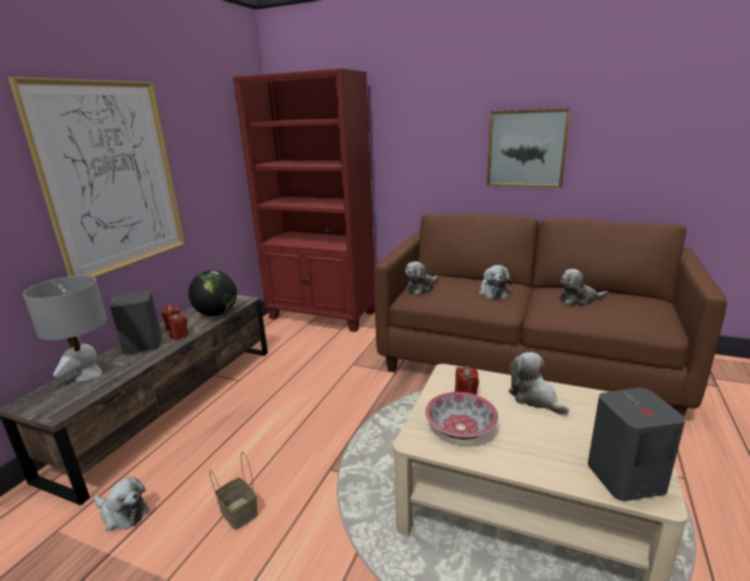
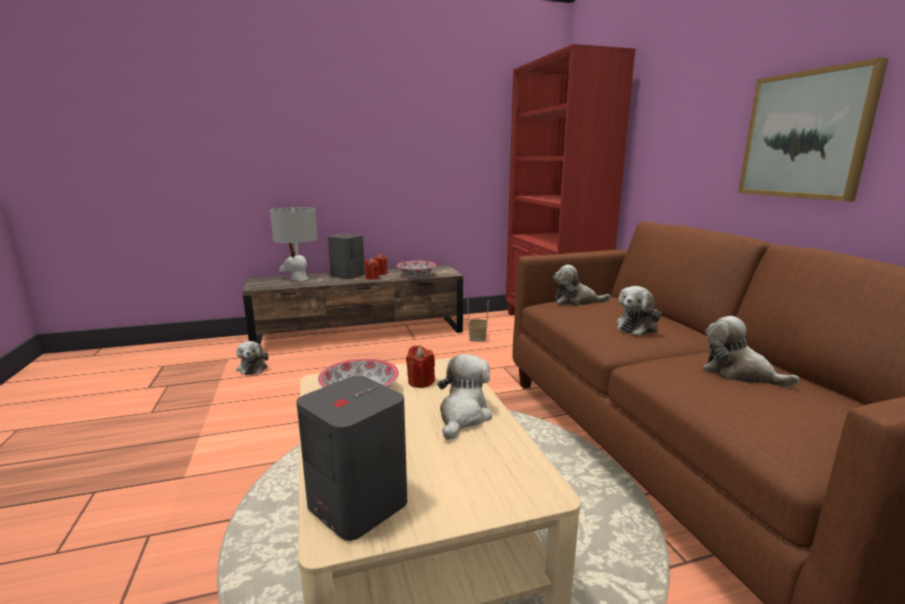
camera: 50 degrees right, 5 degrees down
picture [8,77,185,278] -> none
globe [188,270,237,316] -> bowl [397,261,436,276]
basket [209,452,258,530] -> basket moved to [467,299,489,342]

